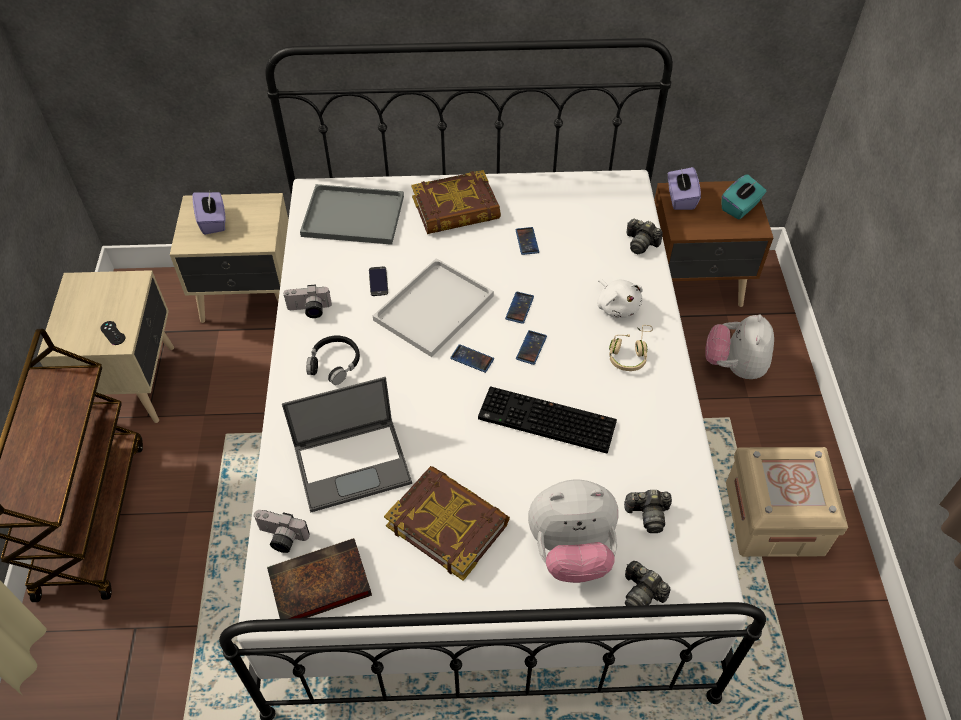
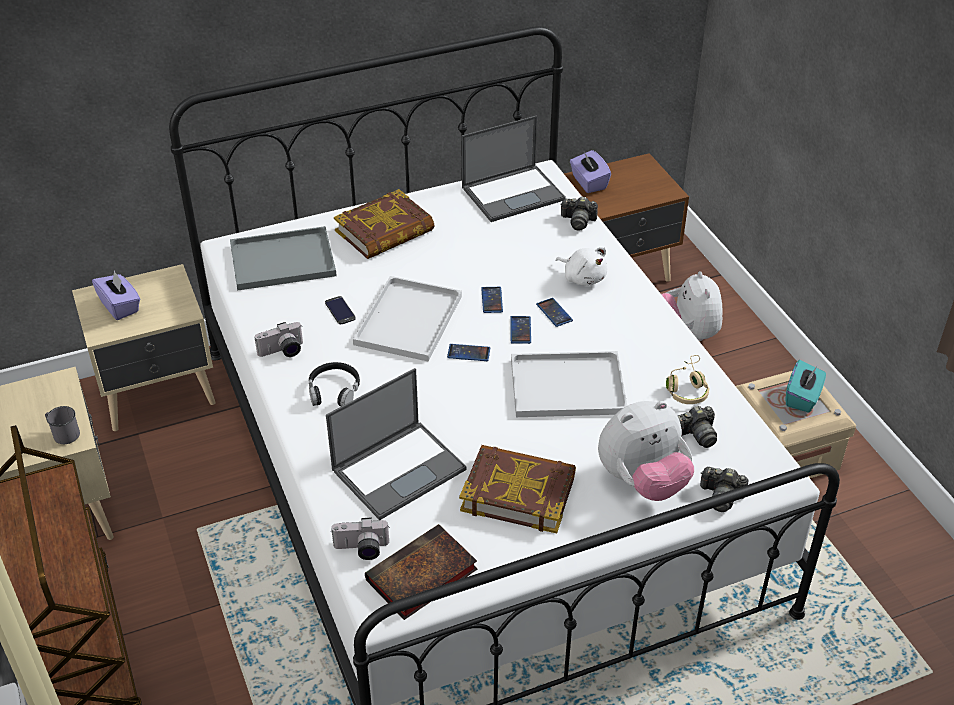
camera: 20 degrees left, 10 degrees down
black game controller [100,321,125,345] -> grey mug [45,406,80,444]
keyboard [478,386,617,454] -> white tray [511,351,627,417]
phone [515,227,539,255] -> phone moved to [536,298,573,327]
beige headphones [609,325,653,371] -> beige headphones moved to [666,355,709,404]
turquoise tissue box [722,174,767,220] -> turquoise tissue box moved to [786,360,826,413]
none -> laptop [462,115,566,222]

